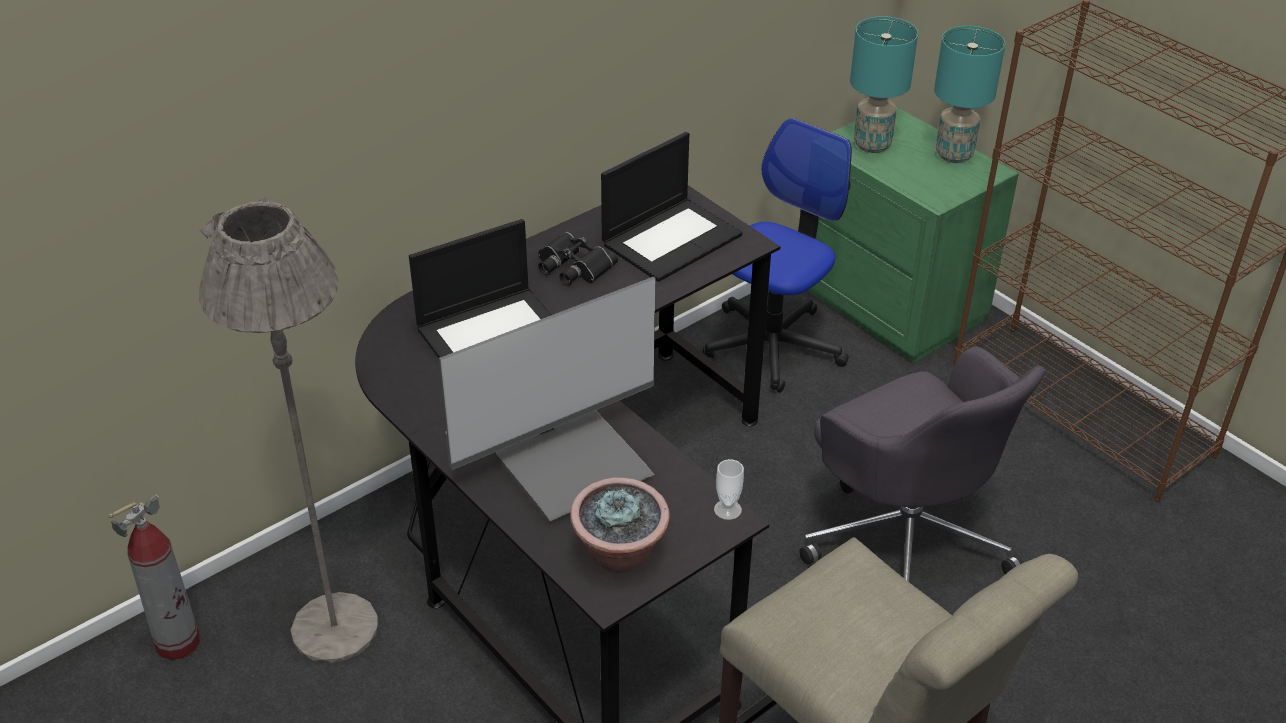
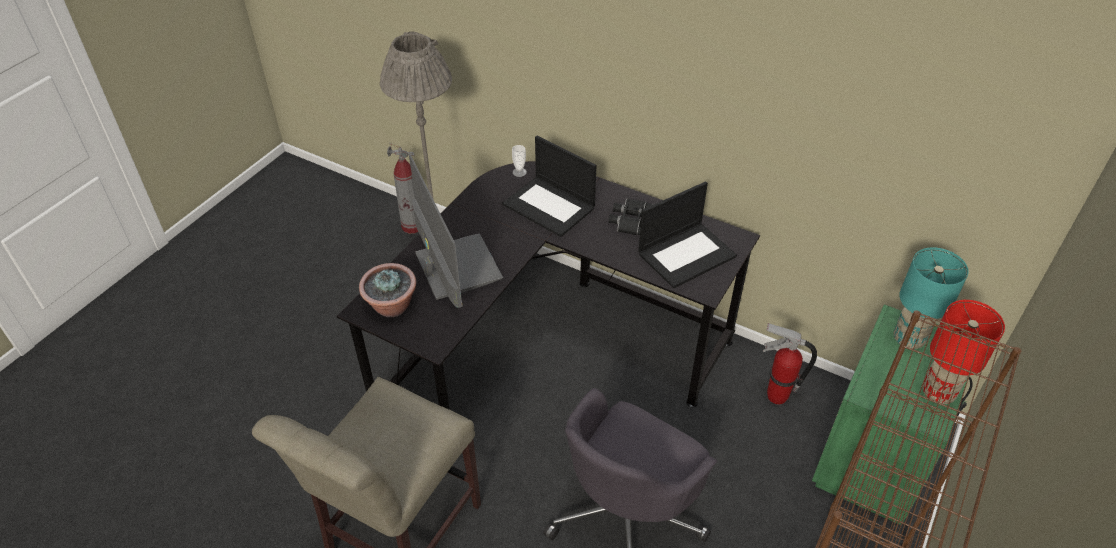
camera: 70 degrees right, 5 degrees up
monitor [439,277,655,521] -> monitor turned 150 degrees counterclockwise [409,154,503,308]
laptop [601,132,742,282] -> laptop turned 60 degrees counterclockwise [638,182,737,288]
office chair [703,118,852,393] -> fire extinguisher [763,323,817,404]
cup [714,459,744,520] -> cup moved to [512,145,527,177]
turquoise table lamp [934,26,1005,163] -> red table lamp [922,300,1005,404]

